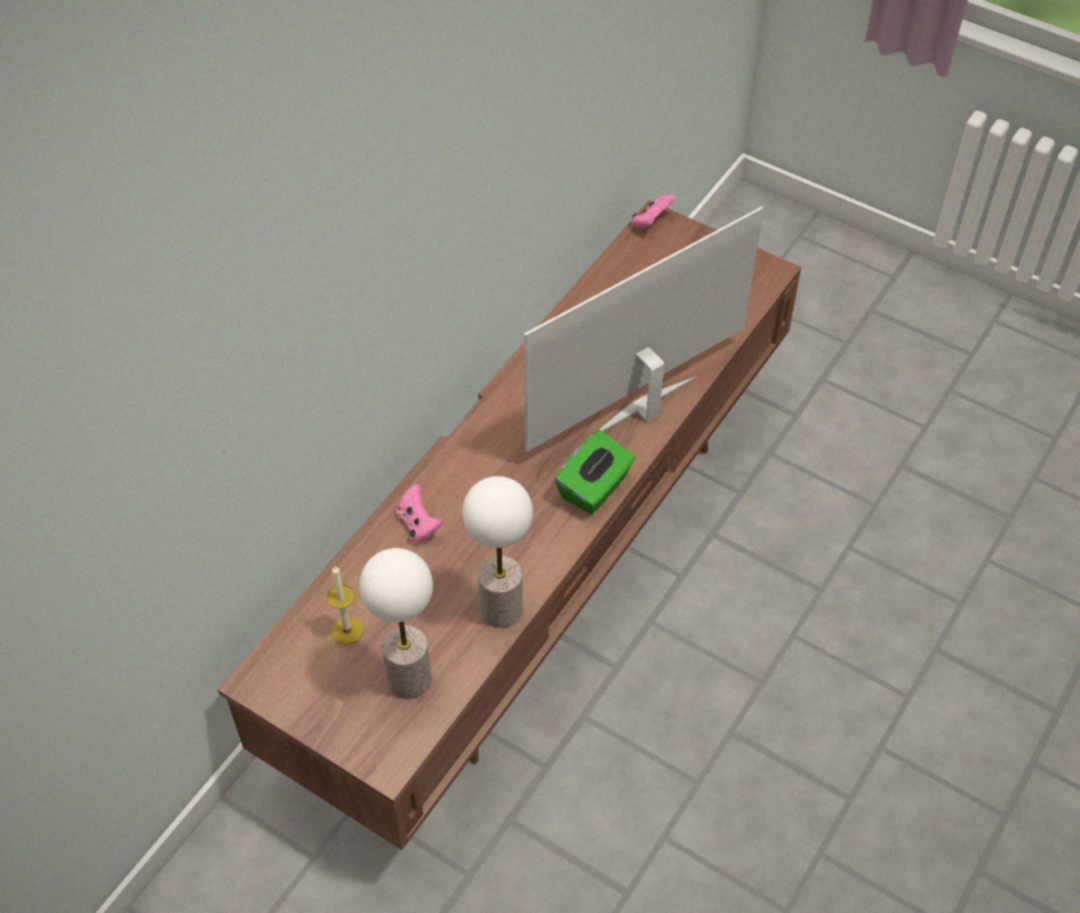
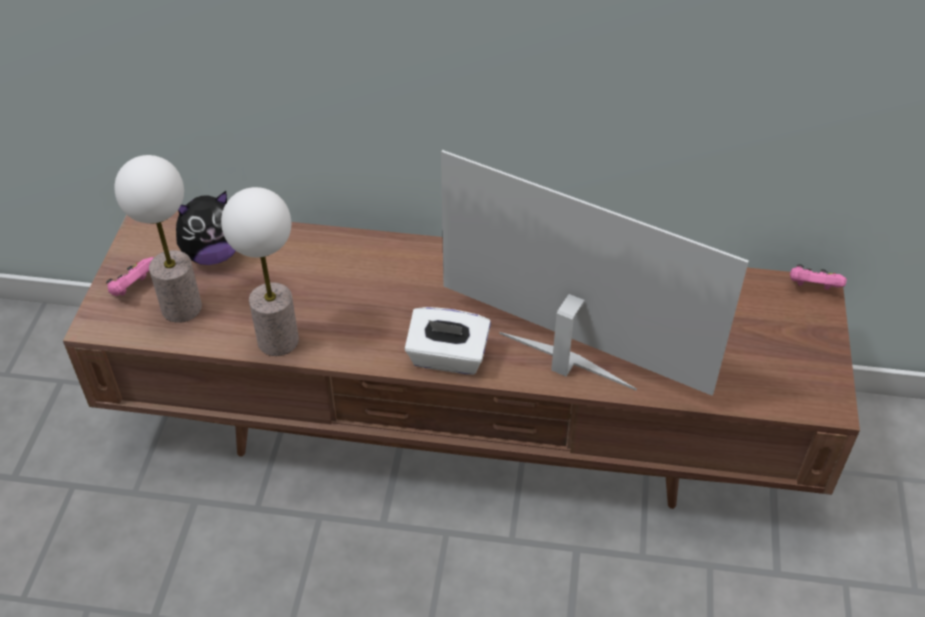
camera: 65 degrees right, 5 degrees down
candle [327,566,363,645] -> plush toy [176,191,236,265]
pink game controller [396,484,443,543] -> pink game controller moved to [106,257,154,296]
green tissue box [555,430,635,514] -> white tissue box [404,307,491,375]

